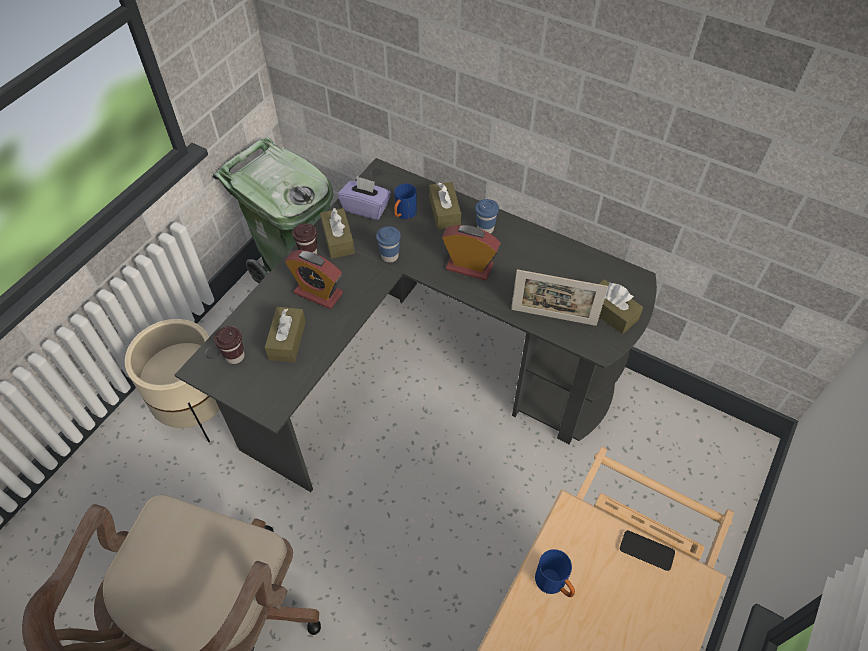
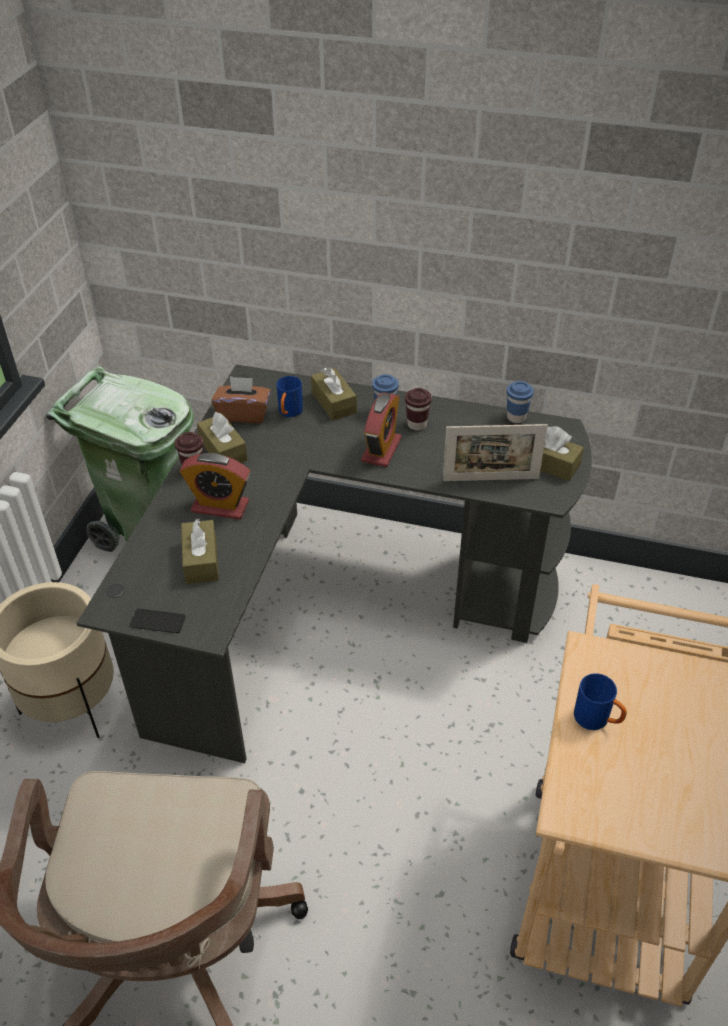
camera: 15 degrees left, 10 degrees down
brown cup [214,326,244,364] -> brown cup moved to [405,388,432,430]
purple tissue box [338,176,391,220] -> brown tissue box [211,376,271,423]
blue cup [376,226,401,263] -> blue cup moved to [507,381,534,423]
alarm clock [442,225,500,280] -> alarm clock turned 105 degrees clockwise [361,392,402,467]
phone [620,530,675,571] -> phone moved to [130,609,185,633]

